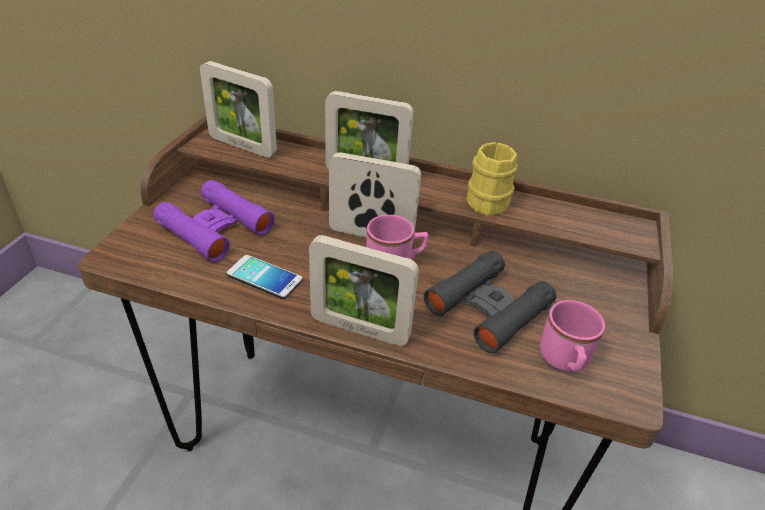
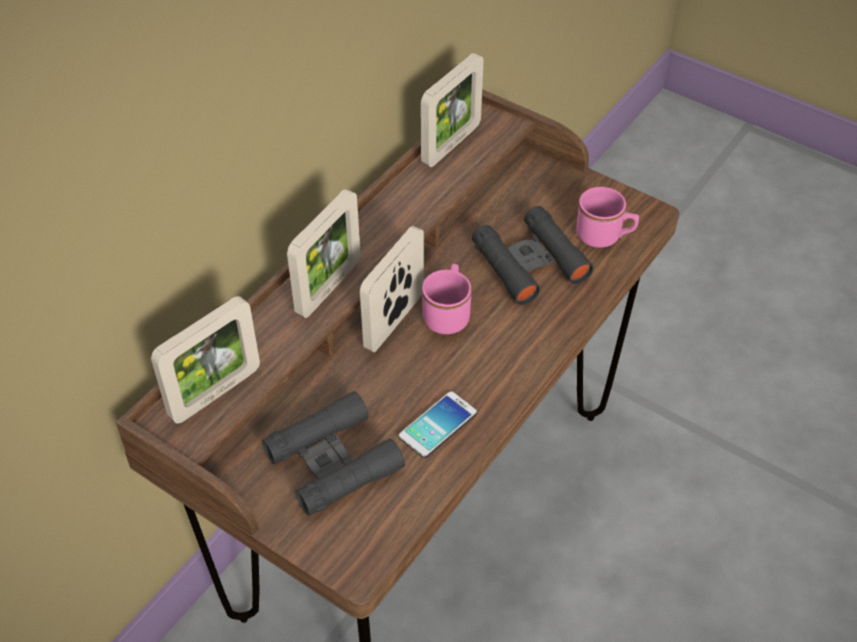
camera: 70 degrees left, 10 degrees up
purple binoculars [153,180,275,262] -> black binoculars [262,391,405,515]
picture frame [309,235,419,346] -> picture frame moved to [421,53,484,167]
yellow mug [466,142,518,216] -> none

